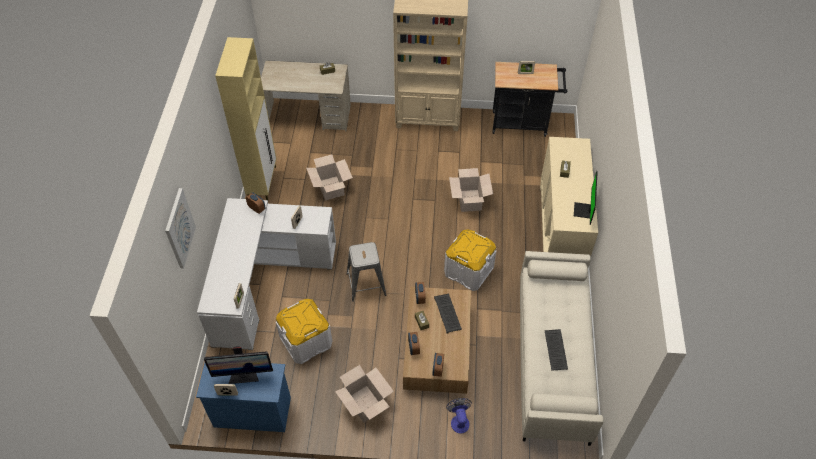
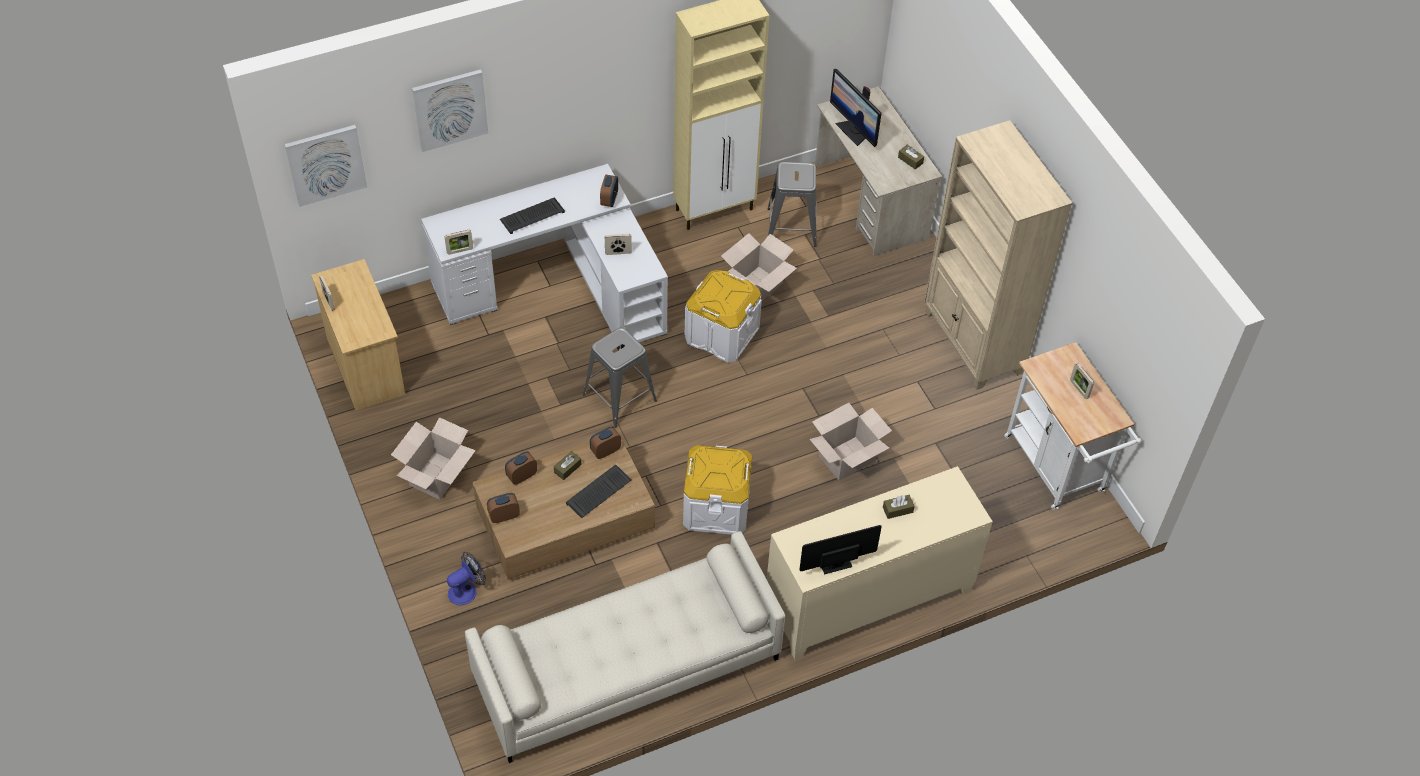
camera: 60 degrees right, 0 degrees up
blue dresser [196,363,291,432] -> beige dresser [311,259,405,410]
monitor [204,346,273,384] -> monitor moved to [830,69,882,147]
white storage box [276,299,332,364] -> white storage box moved to [685,270,762,363]
black cart [492,62,567,137] -> white cart [1004,342,1141,510]
keyboard [545,329,568,371] -> keyboard moved to [500,197,565,234]
none -> picture [285,125,367,207]
none -> grey stool [768,162,817,247]

